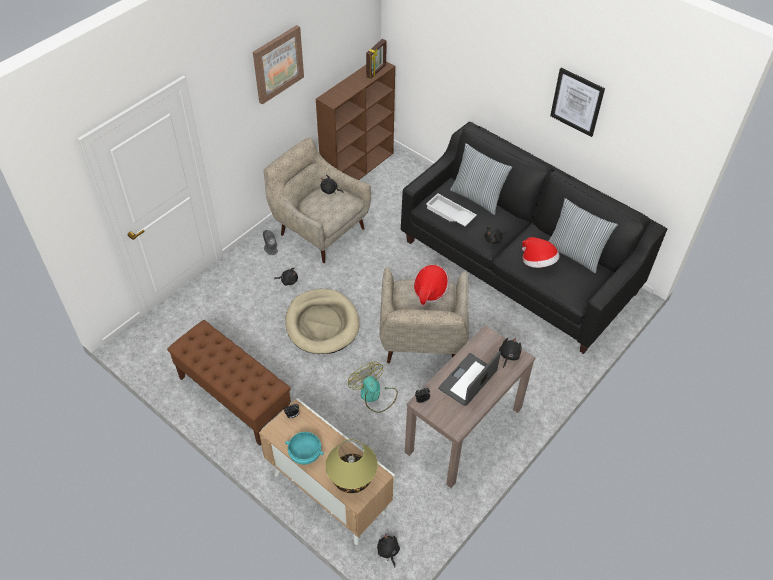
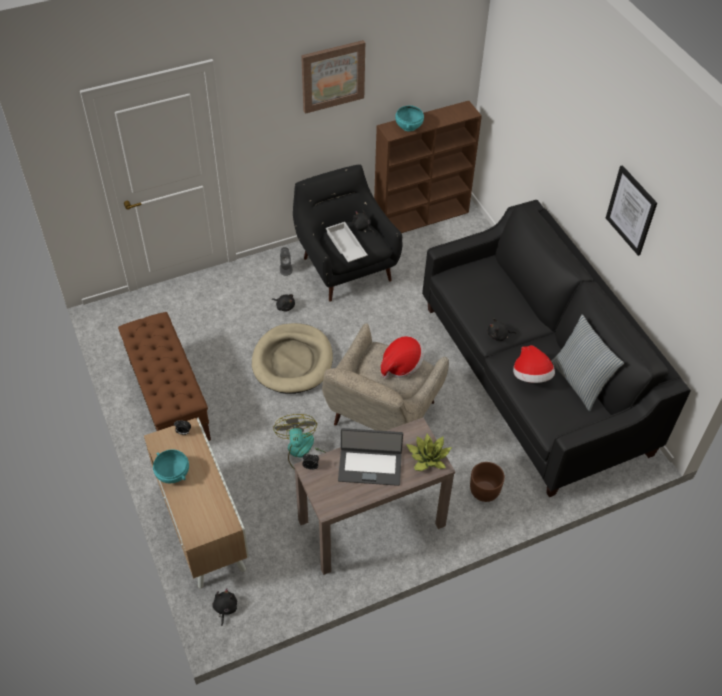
camera: 25 degrees right, 0 degrees up
beige armchair [264,138,371,263] -> black armchair [293,165,402,302]
table lamp [325,439,378,493] -> none
picture frame [366,39,387,79] -> none
white tray [426,193,477,226] -> white tray moved to [326,222,368,262]
laptop [438,351,501,406] -> laptop turned 150 degrees counterclockwise [338,428,403,486]
pillow [450,143,512,215] -> none
black plush toy [499,338,522,368] -> potted plant [406,434,452,471]
none -> turquoise bowl [395,106,424,131]
none -> brown planter [470,462,505,502]

